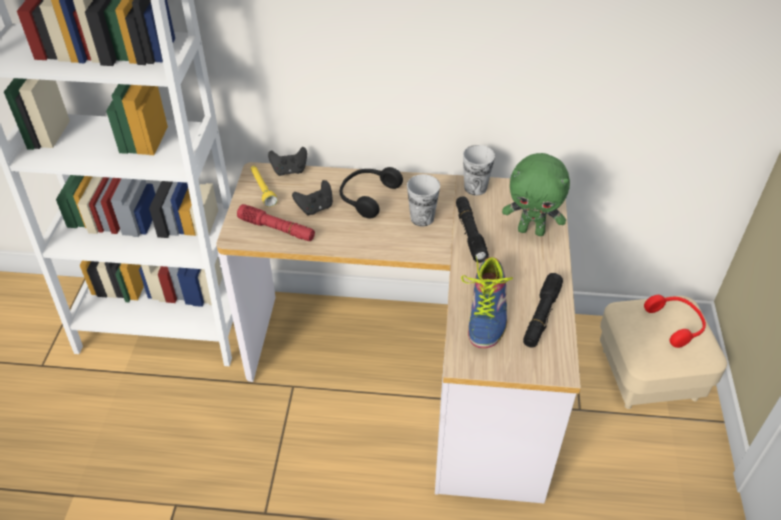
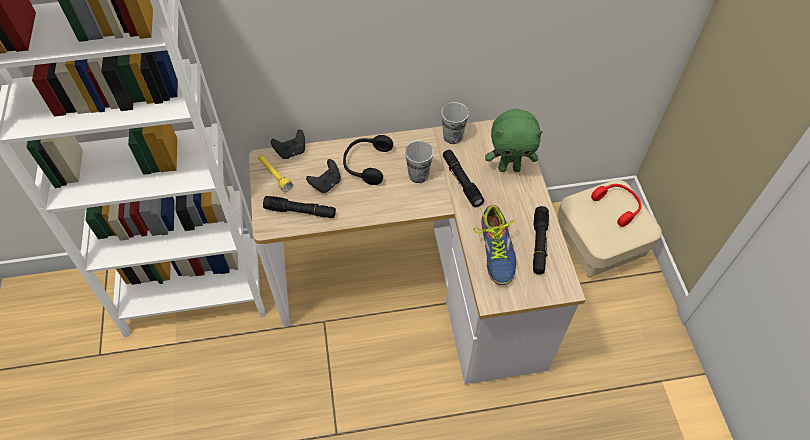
camera: 15 degrees left, 10 degrees up
red flashlight [237,204,315,241] -> black flashlight [263,196,336,218]

